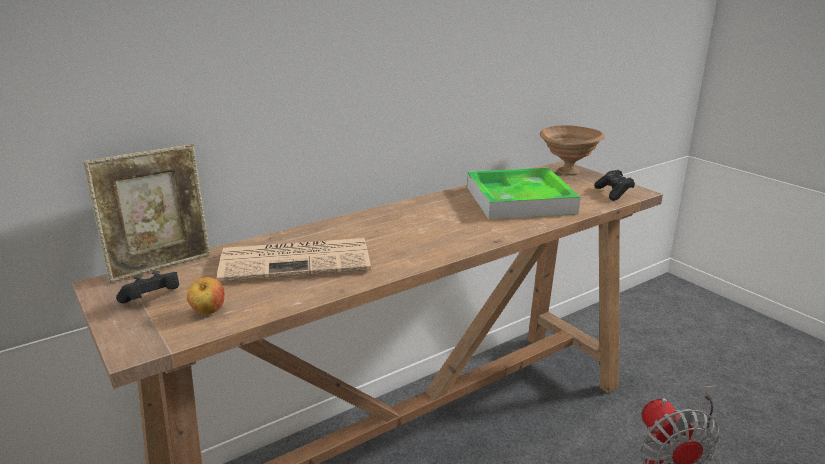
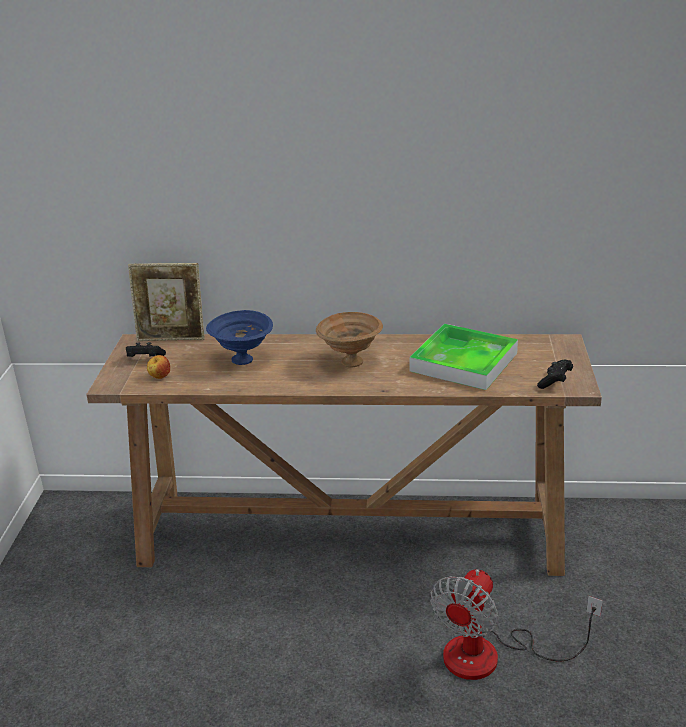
camera: 40 degrees right, 5 degrees up
newspaper [217,238,371,282] -> blue bowl [206,310,273,365]
brown bowl [540,125,605,176] -> brown bowl moved to [316,312,383,367]

